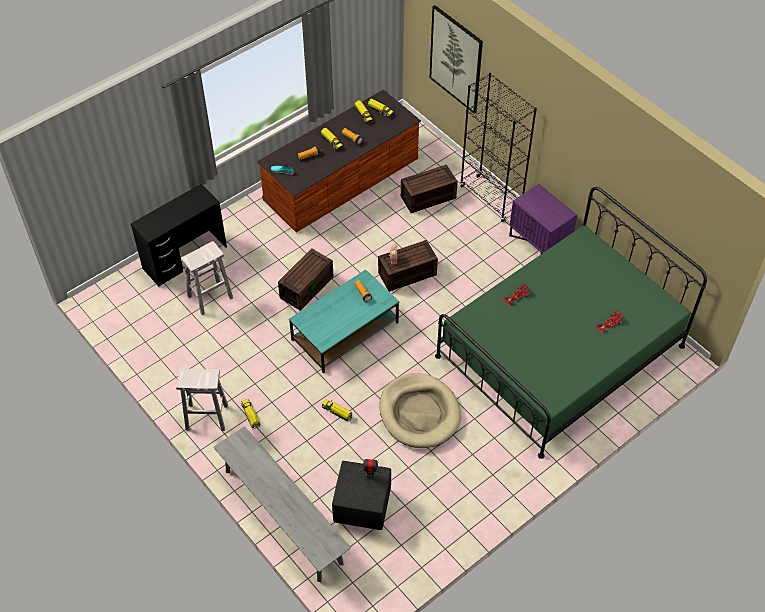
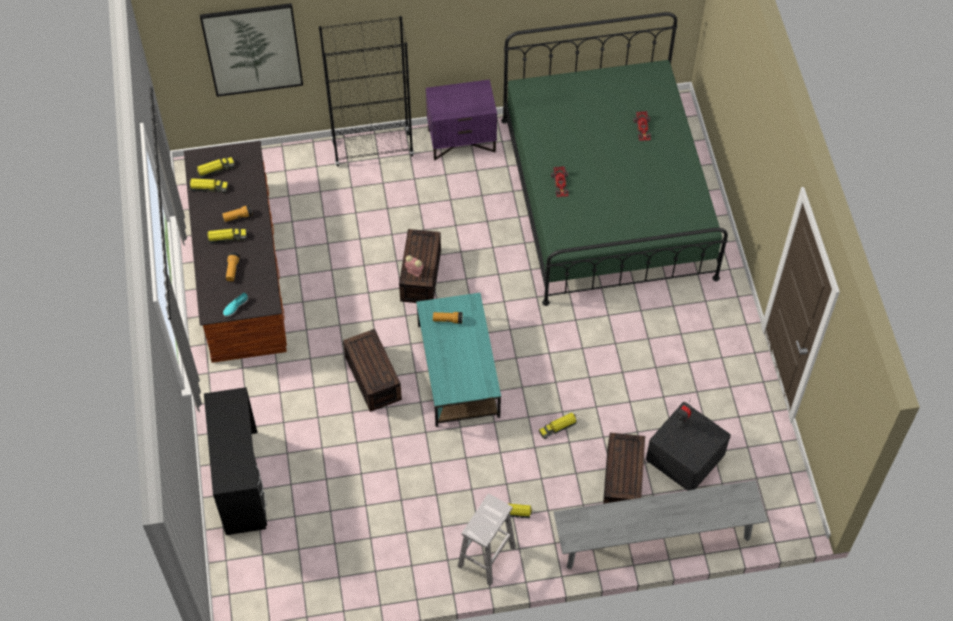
camera: 60 degrees left, 5 degrees up
white stool [181,241,233,315] -> none
beige dog bed [380,373,461,448] -> none
brown storage box [401,165,458,213] -> brown storage box moved to [603,433,645,504]

